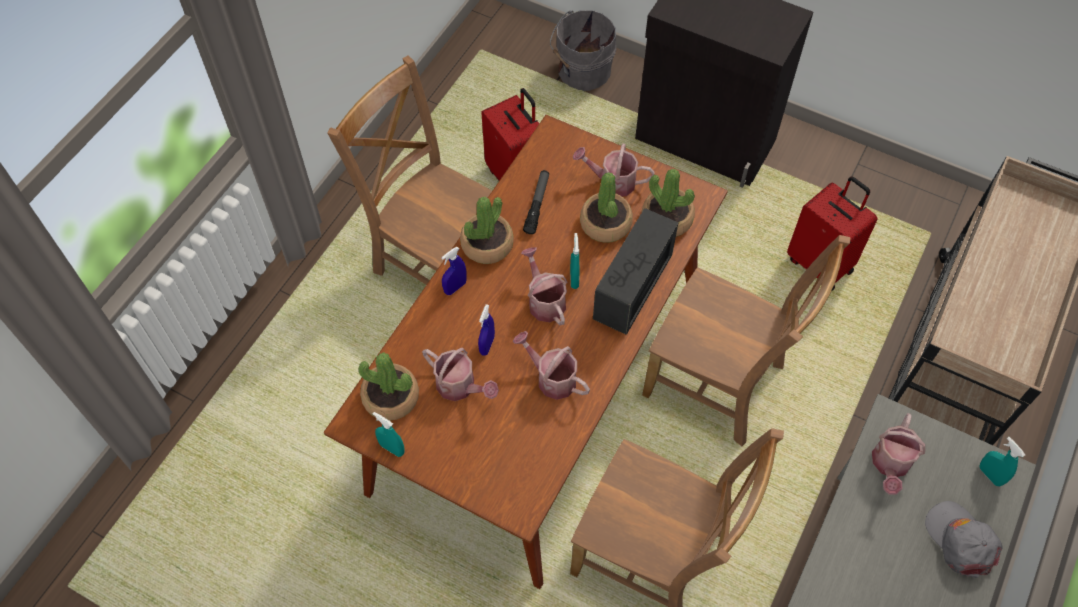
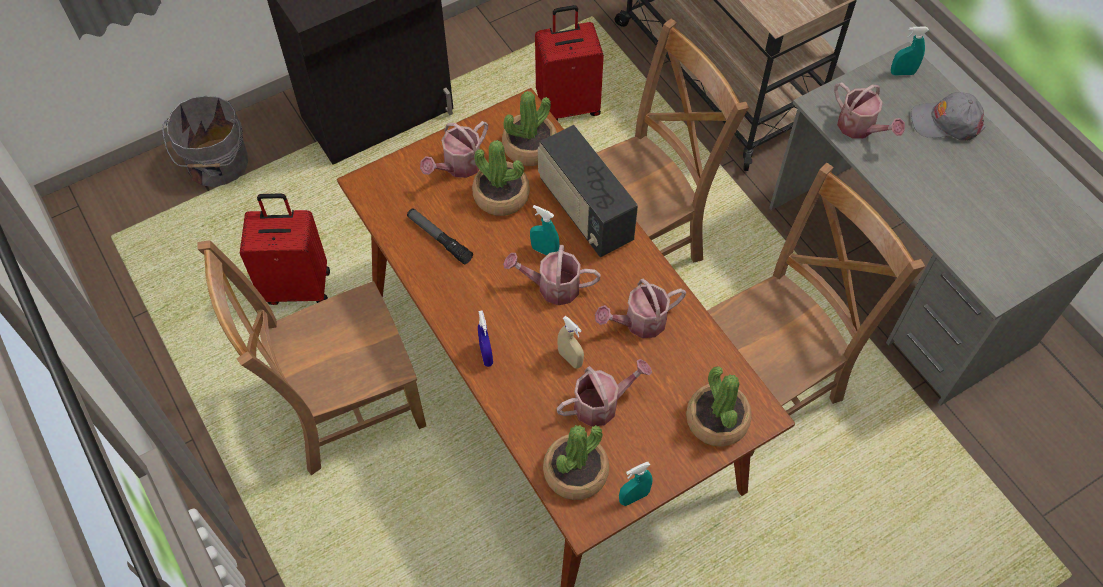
camera: 60 degrees left, 0 degrees up
potted plant [460,197,514,264] -> potted plant moved to [686,366,752,447]
blue spray bottle [478,304,495,356] -> beige spray bottle [557,316,584,368]

